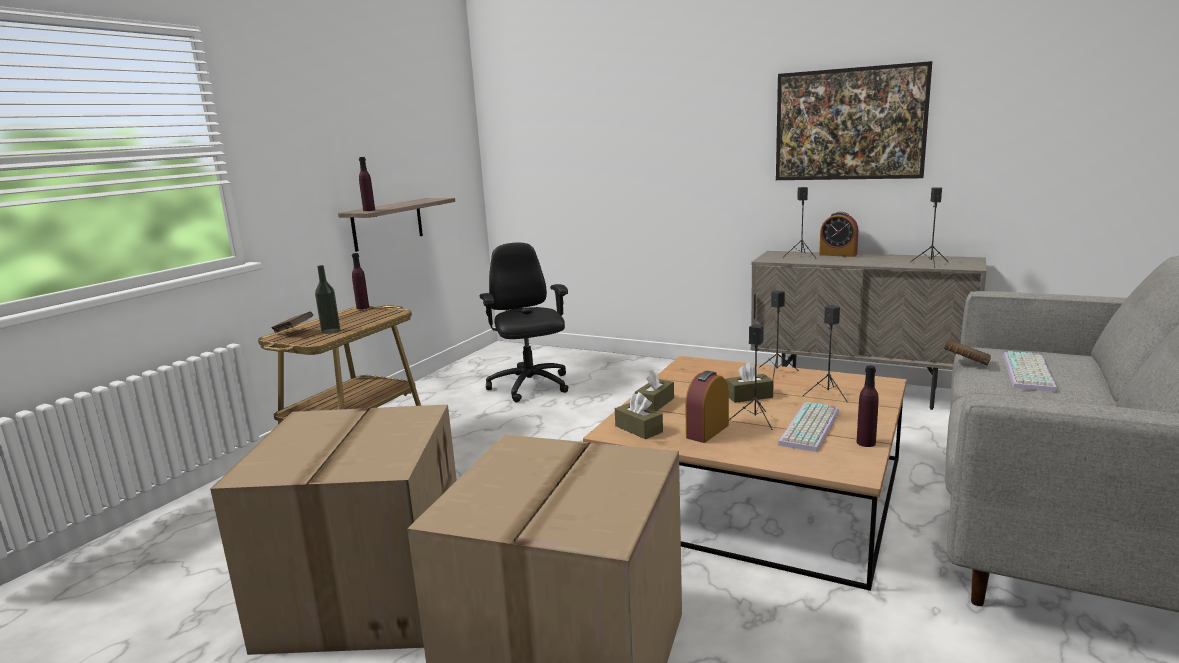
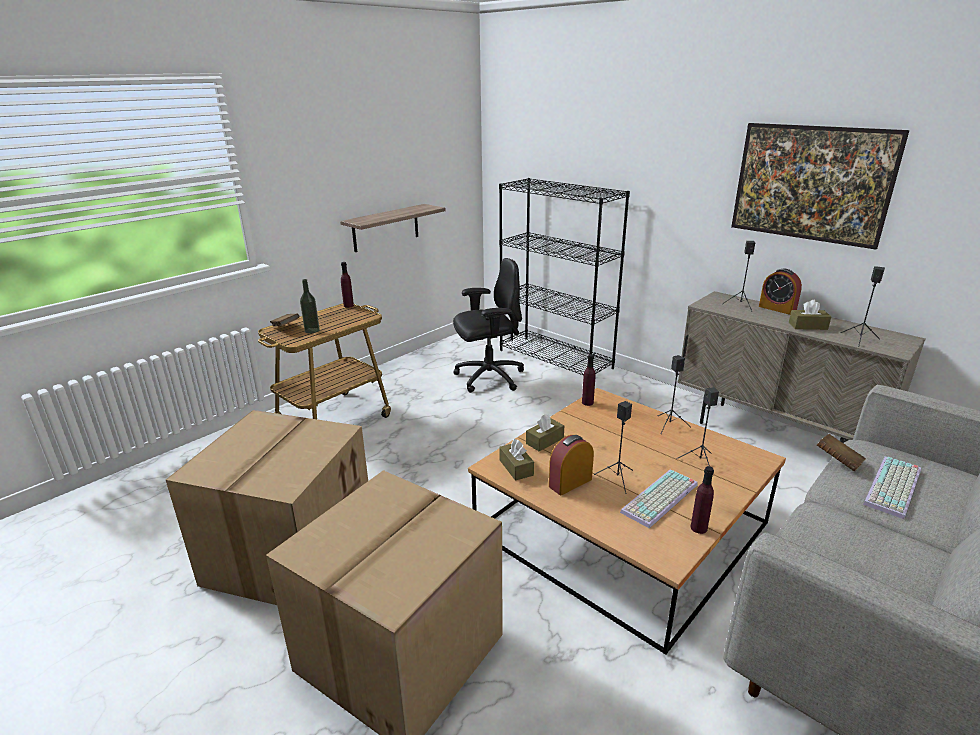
camera: 15 degrees right, 10 degrees up
purple bottle [359,157,375,211] -> purple bottle moved to [582,354,596,406]
black office chair [480,243,569,402] -> black office chair turned 75 degrees clockwise [453,258,524,393]
brown tissue box [726,362,774,403] -> brown tissue box moved to [789,300,831,330]
none -> black bookcase [499,178,630,375]

